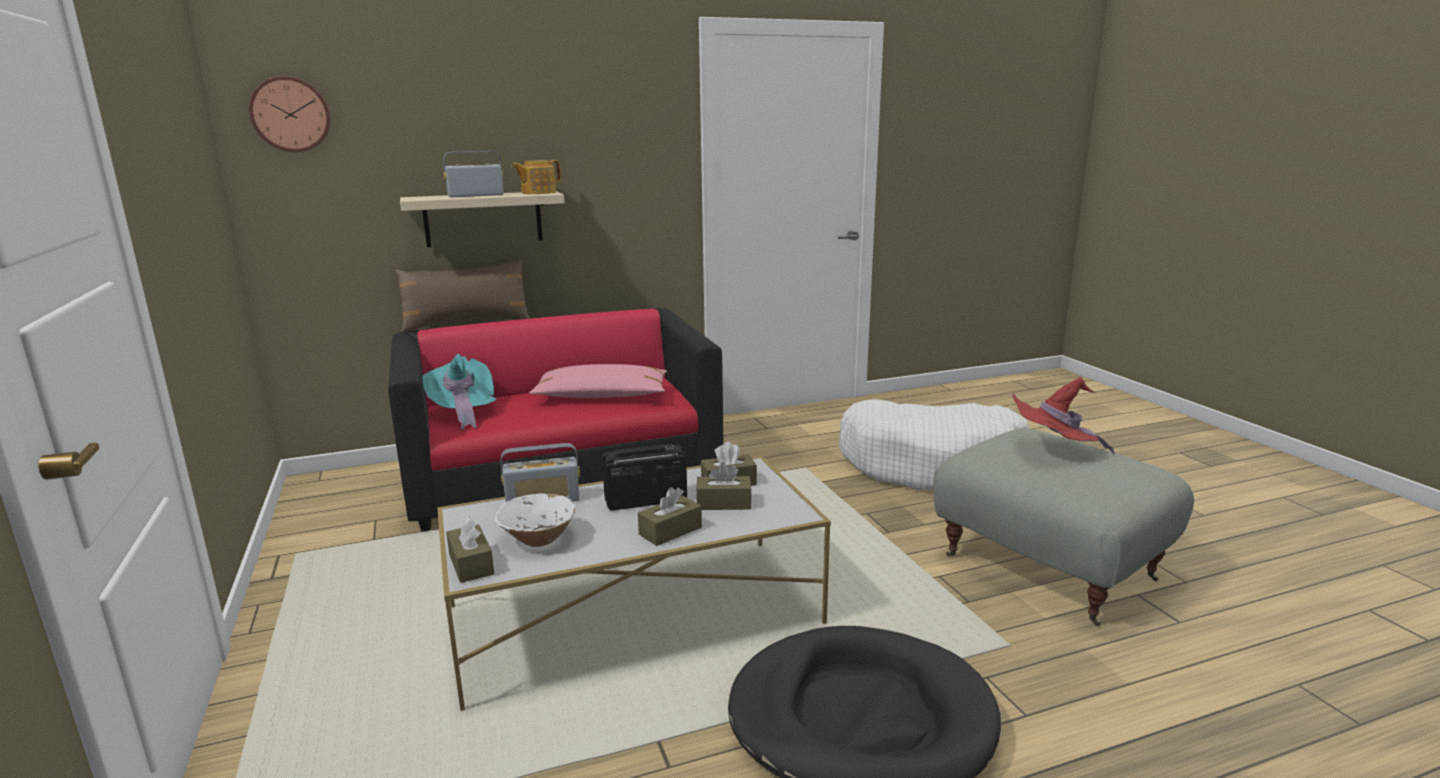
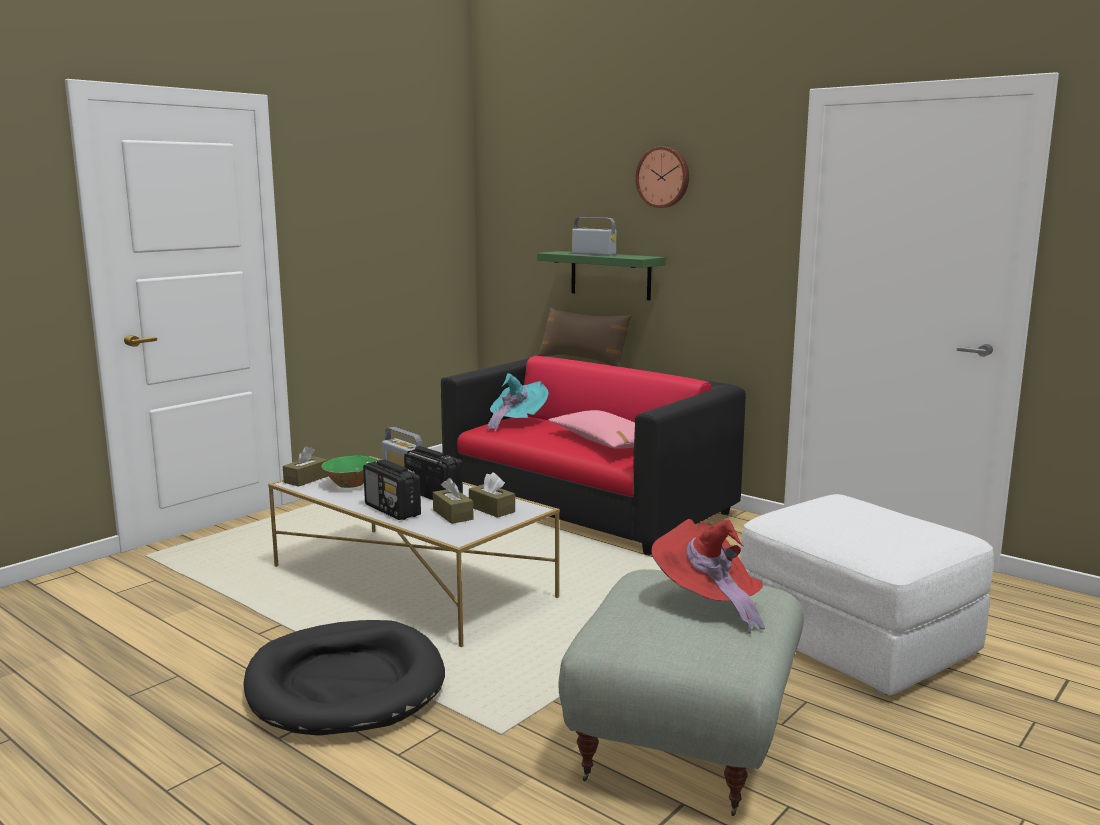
camera: 60 degrees right, 5 degrees down
wall clock [249,76,331,152] -> wall clock moved to [635,147,689,208]
beige shelf [400,191,564,248] -> green shelf [537,251,665,301]
white bowl [495,494,576,547] -> green bowl [321,456,377,488]
teapot [511,160,561,194] -> none
brown tissue box [638,487,702,546] -> radio [363,460,421,520]
white dog bed [839,399,1029,490] -> white ottoman [740,494,994,695]

